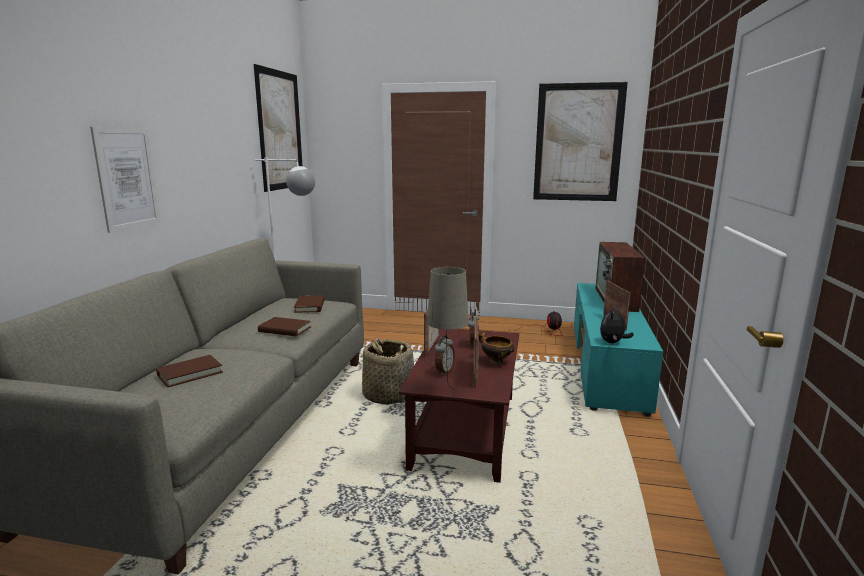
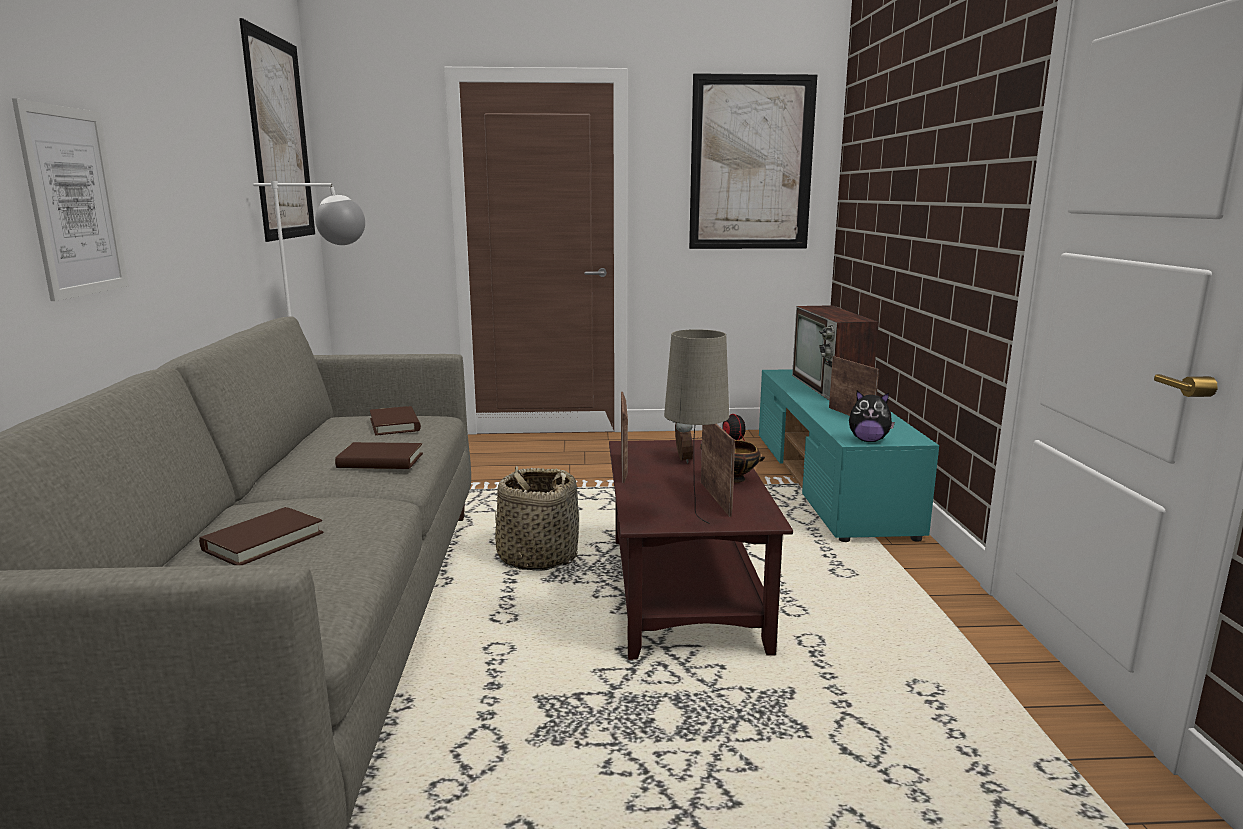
camera: 15 degrees left, 0 degrees up
alarm clock [435,335,455,376] -> none
plush toy [600,306,634,343] -> plush toy turned 90 degrees counterclockwise [849,391,895,442]

